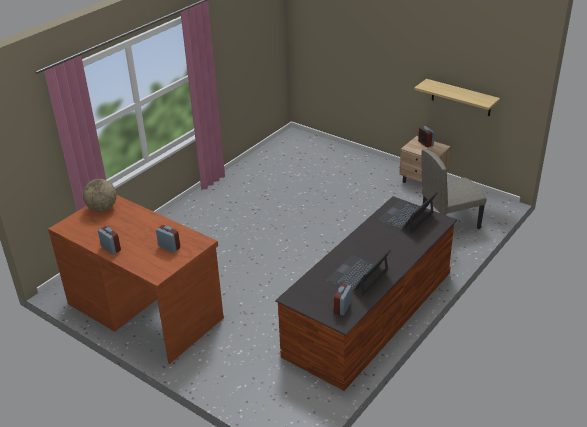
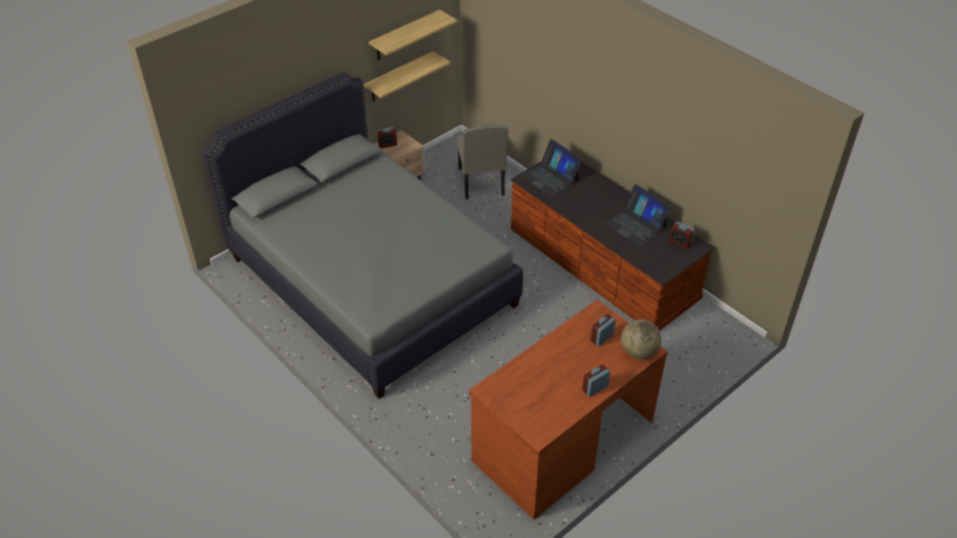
camera: 80 degrees left, 10 degrees up
globe [83,179,117,212] -> globe moved to [621,319,661,359]
none -> grey bed [202,72,523,399]
none -> shelf [369,10,458,60]

